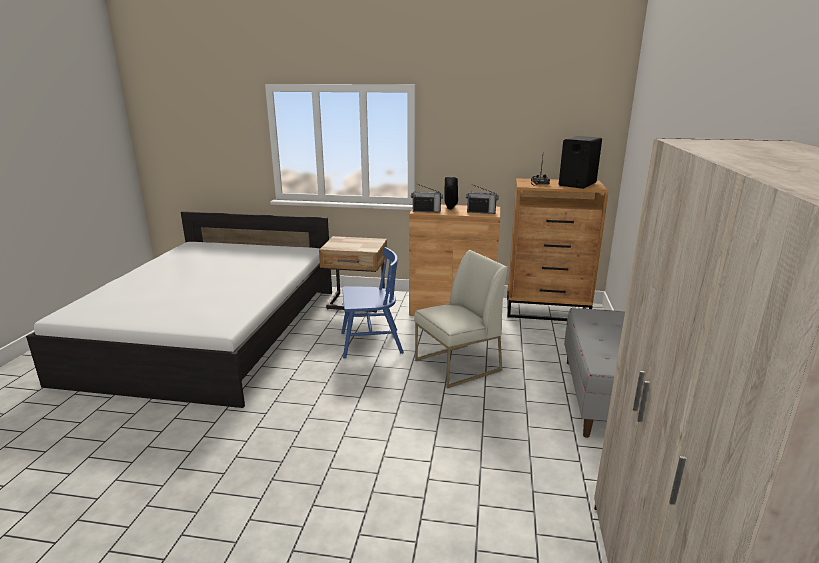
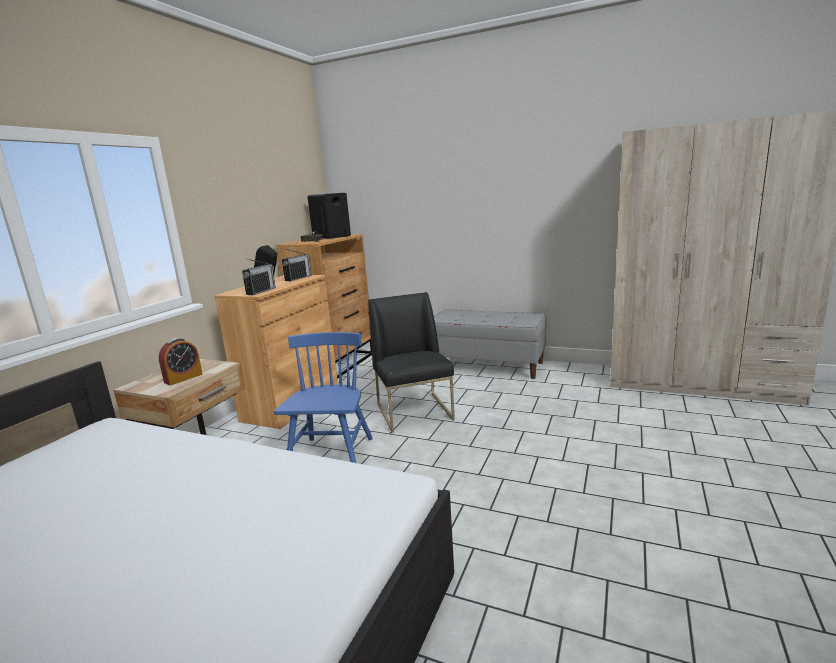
camera: 75 degrees left, 5 degrees down
white chair [414,250,508,389] -> black chair [368,292,455,433]
none -> alarm clock [159,338,203,386]

